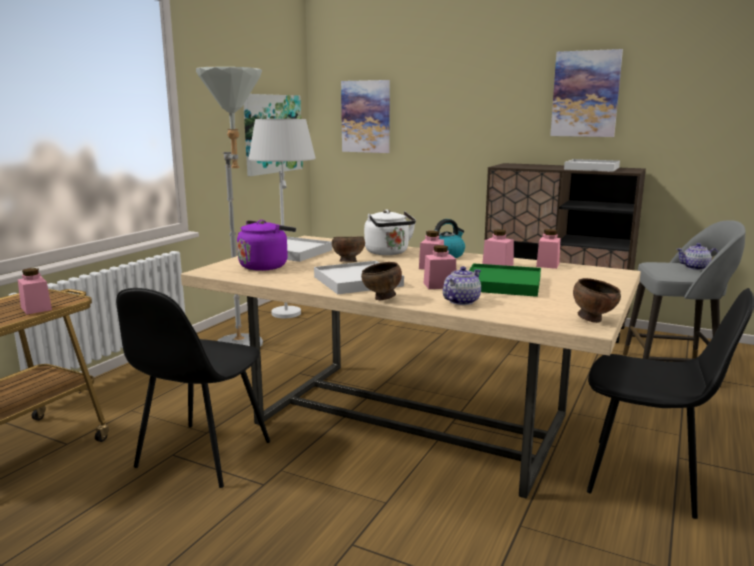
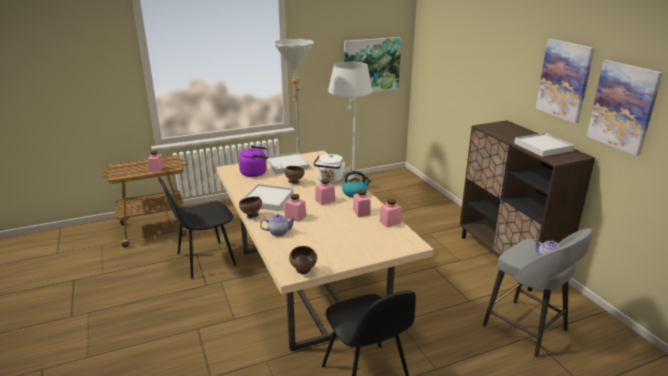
camera: 40 degrees right, 10 degrees up
picture [341,80,390,153] -> picture moved to [587,60,663,156]
green tray [469,263,541,297] -> none

